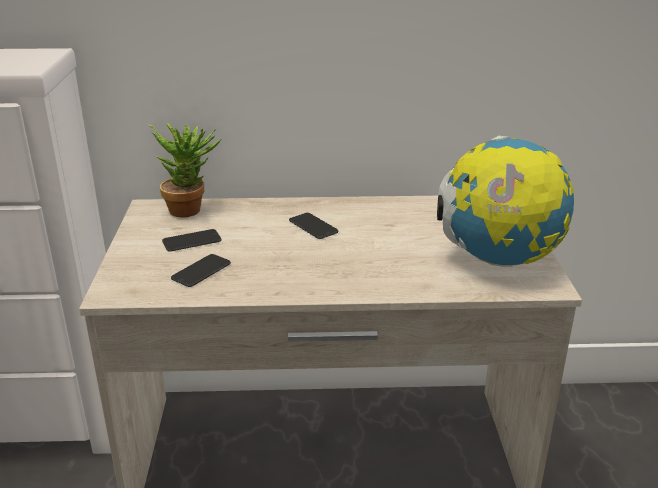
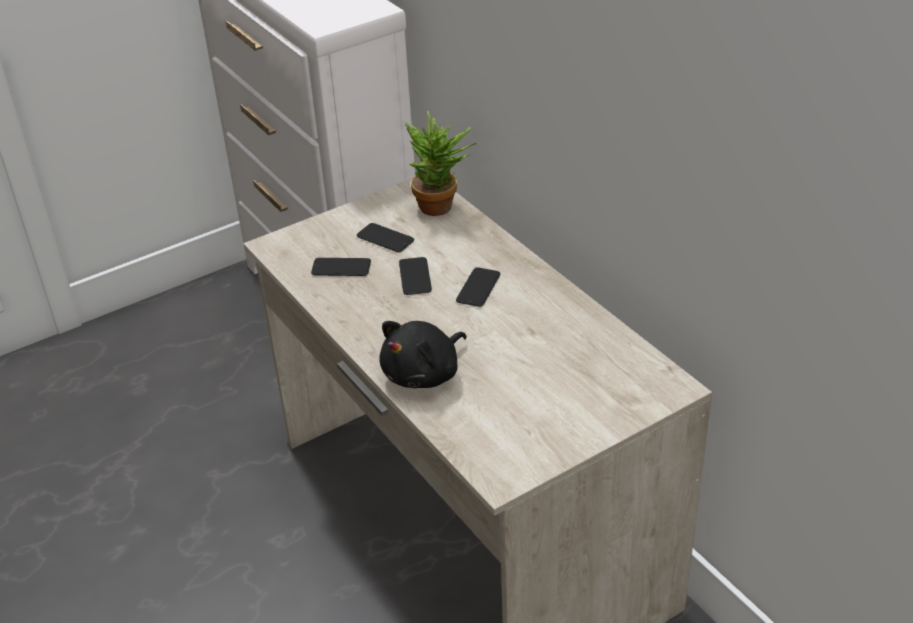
camera: 60 degrees right, 10 degrees up
globe [437,136,574,267] -> none
none -> black plush toy [379,321,467,388]
none -> phone [399,257,432,295]

